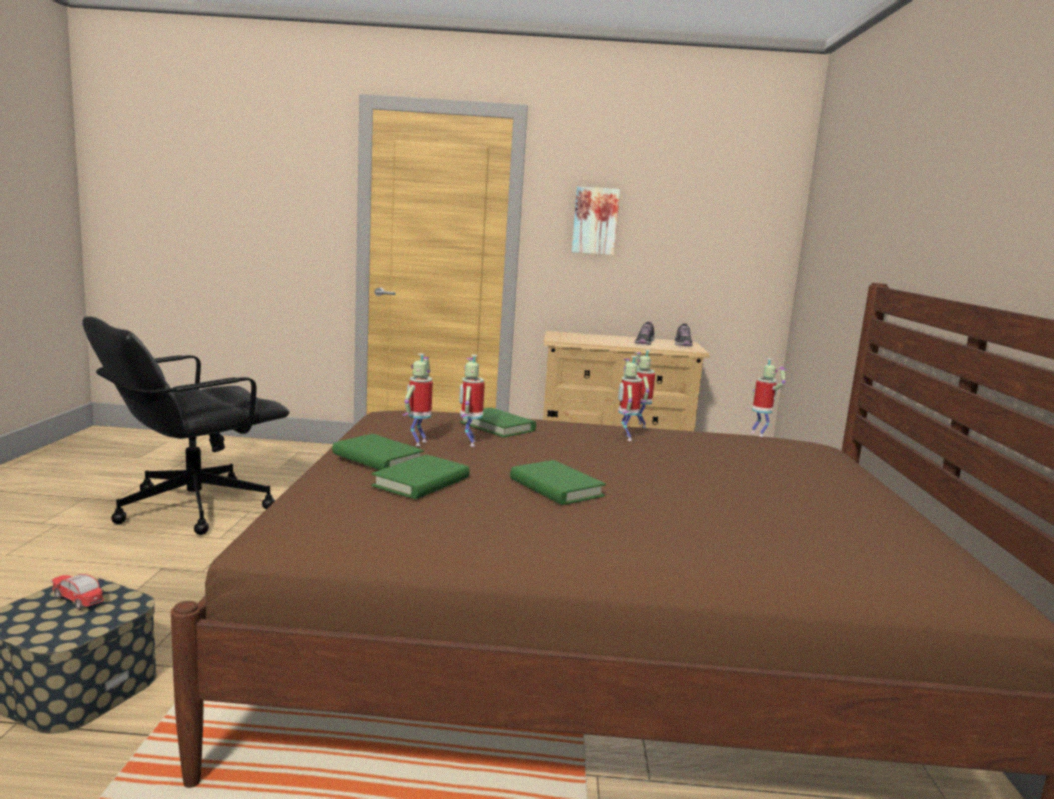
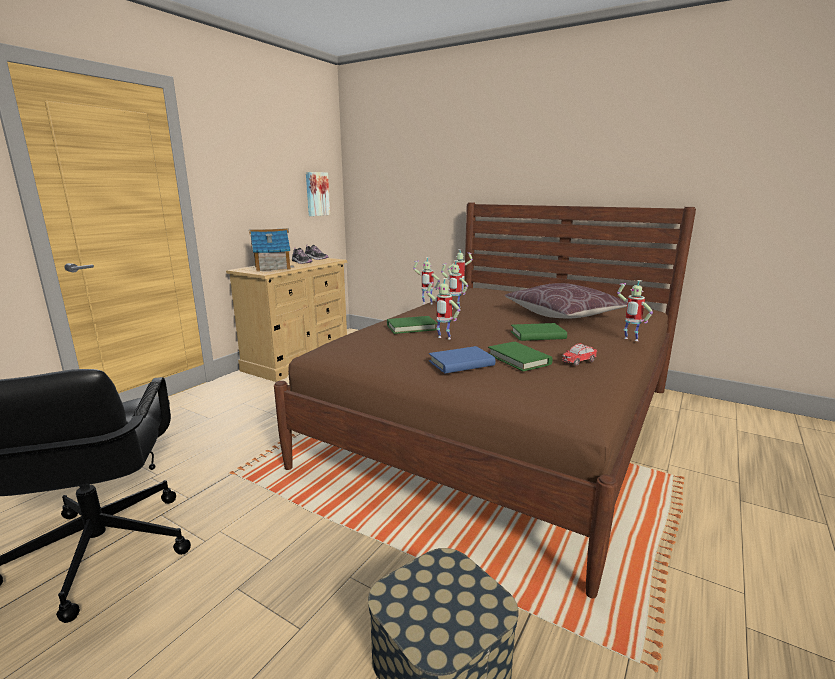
camera: 60 degrees left, 5 degrees up
toy car [51,574,104,610] -> toy car moved to [562,343,597,366]
green book [332,434,424,470] -> blue book [429,346,495,373]
toy robot [402,353,433,446] -> toy robot moved to [617,280,653,341]
picture [572,186,620,255] -> picture moved to [306,172,330,216]
none -> toy house [249,228,294,272]
none -> brown pillow [505,283,627,318]

